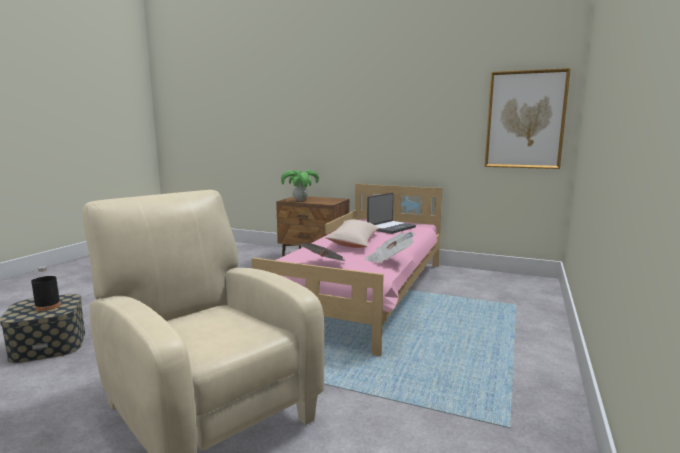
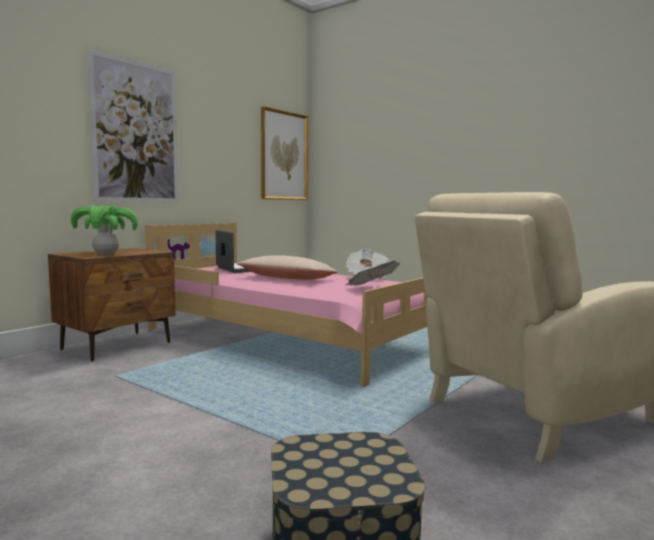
camera: 75 degrees left, 5 degrees down
black bottle [31,266,61,311] -> none
none -> picture [87,49,178,202]

